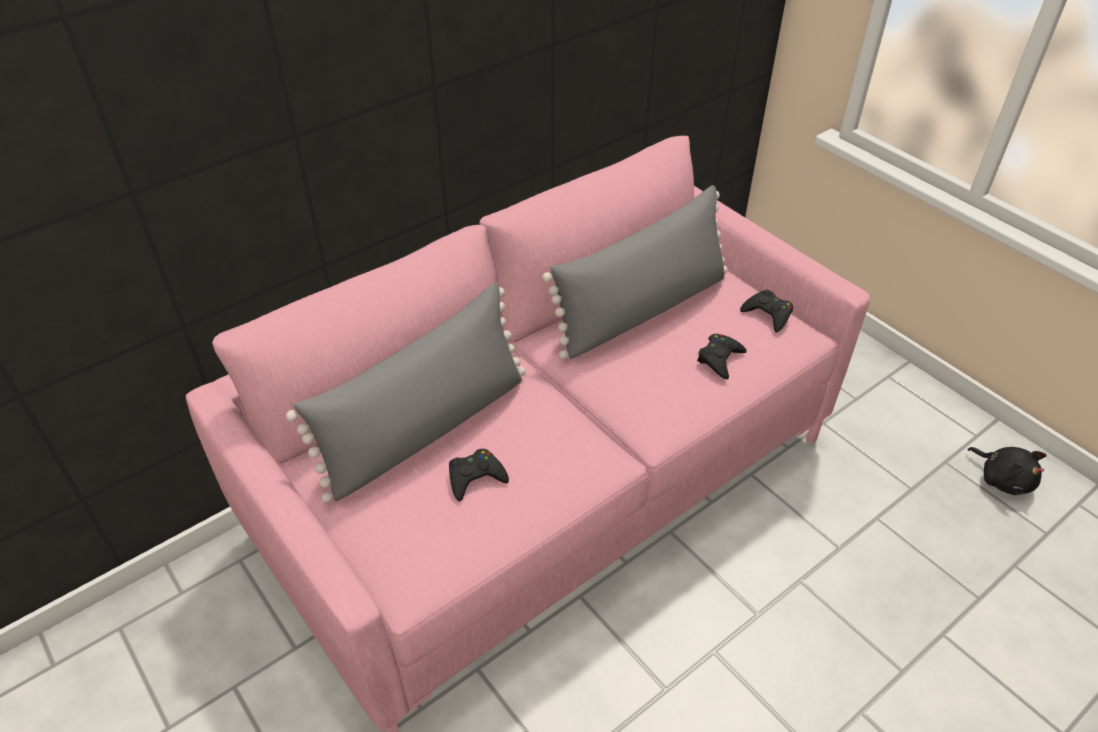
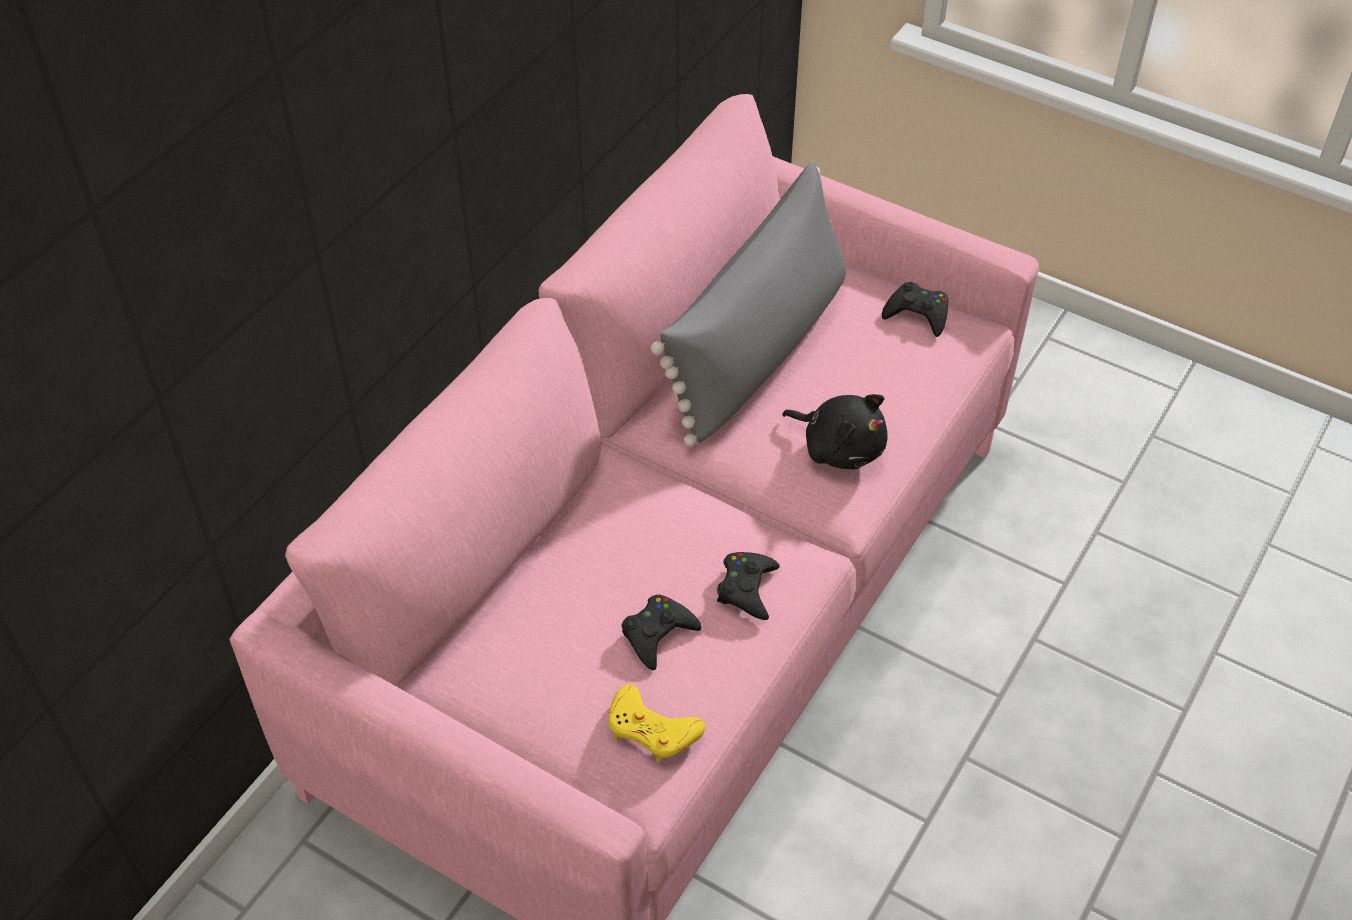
camera: 20 degrees left, 5 degrees up
grey pillow [286,283,526,503] -> none
black game controller [697,334,747,379] -> black game controller moved to [717,552,780,620]
black plush toy [967,447,1046,495] -> black plush toy moved to [782,394,888,469]
none -> yellow game controller [608,684,705,762]

